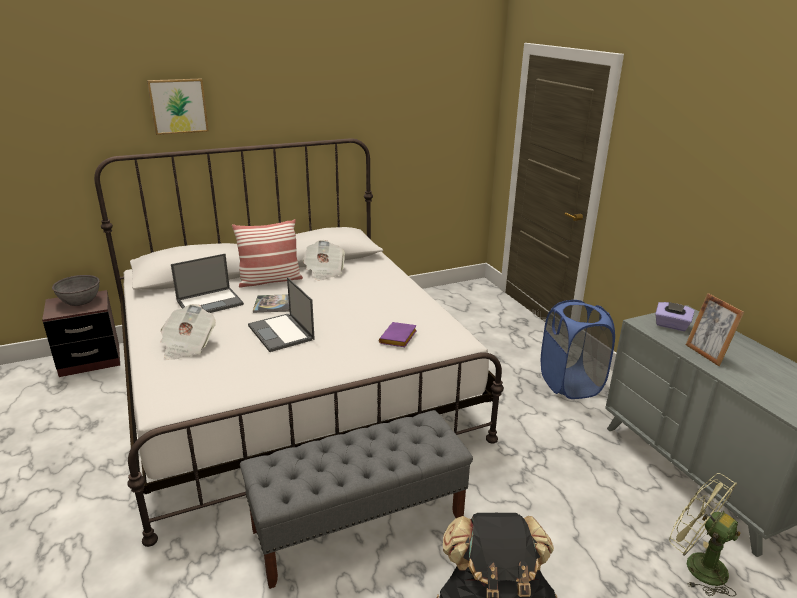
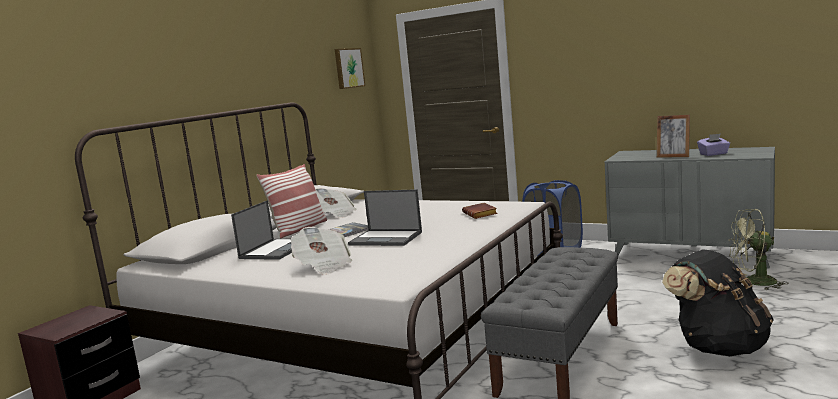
camera: 35 degrees left, 15 degrees down
grey bowl [52,275,100,306] -> none
picture [147,79,209,135] -> picture moved to [335,48,365,89]
purple book [379,322,417,347] -> brown book [462,203,498,219]
purple tissue box [655,302,695,331] -> purple tissue box moved to [697,133,730,156]

